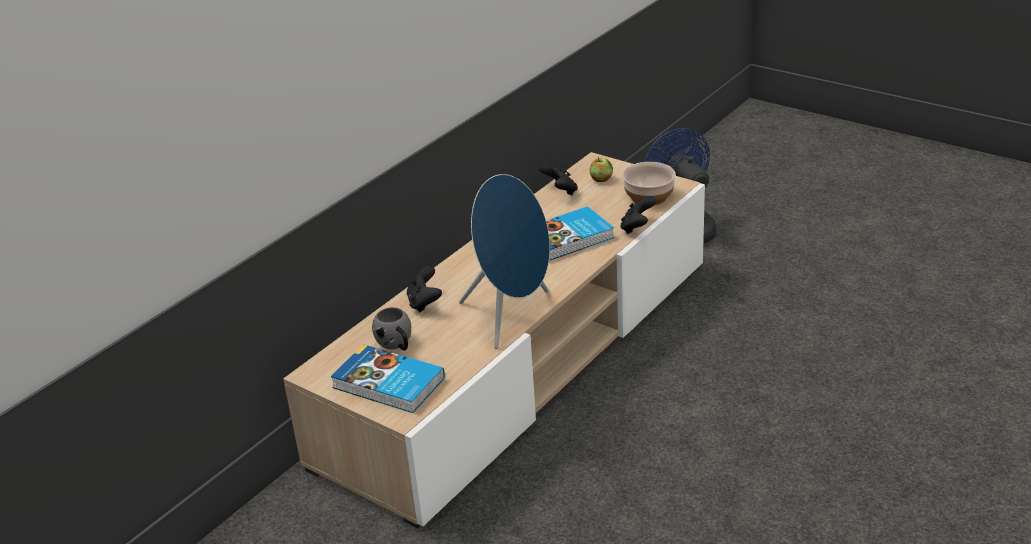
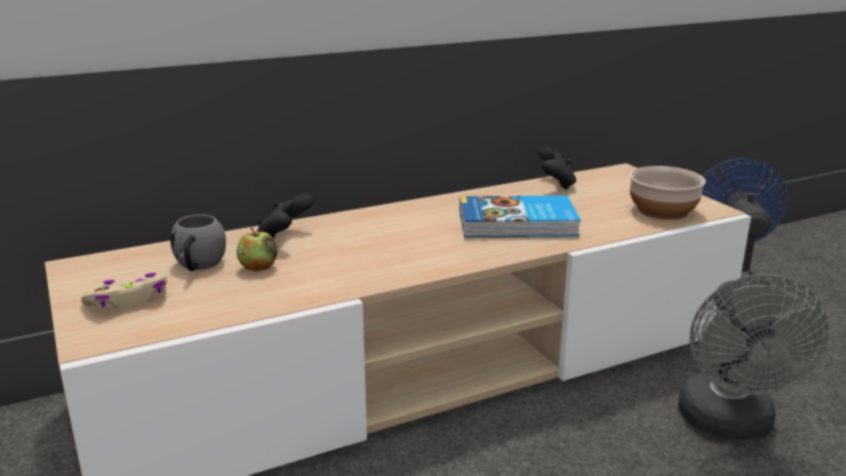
camera: 25 degrees right, 10 degrees down
book [331,344,445,413] -> beige game controller [81,273,167,309]
blue speaker [459,174,550,349] -> none
apple [589,157,613,182] -> apple moved to [236,227,278,271]
black game controller [620,196,656,234] -> none
none -> grey fan [678,274,829,440]

